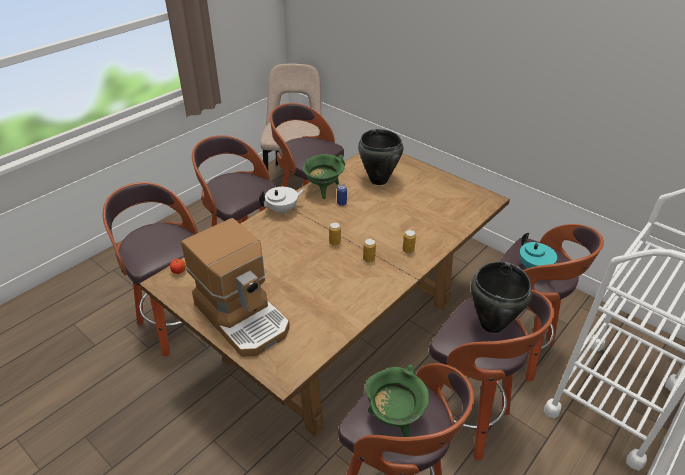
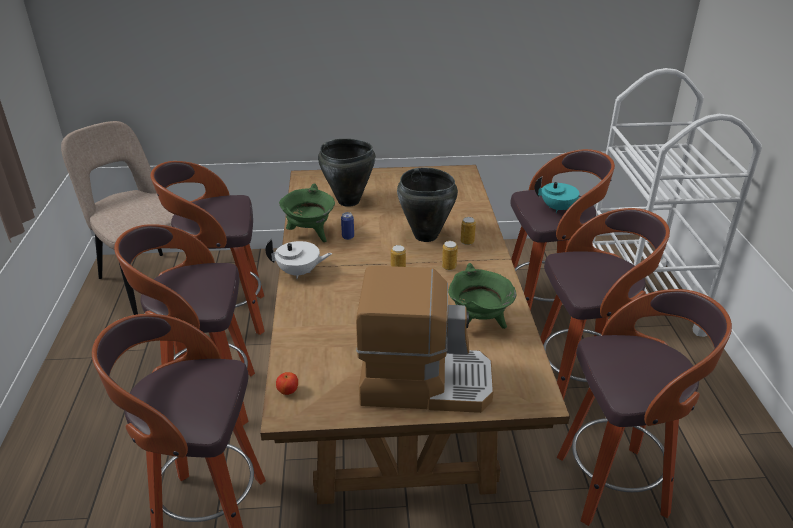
camera: 45 degrees left, 5 degrees down
white teapot [259,187,305,215] -> white teapot turned 75 degrees clockwise [265,239,332,279]
green cooking pot [364,365,429,437] -> green cooking pot moved to [448,263,517,329]
black cooking pot [471,262,532,333] -> black cooking pot moved to [397,167,458,242]

